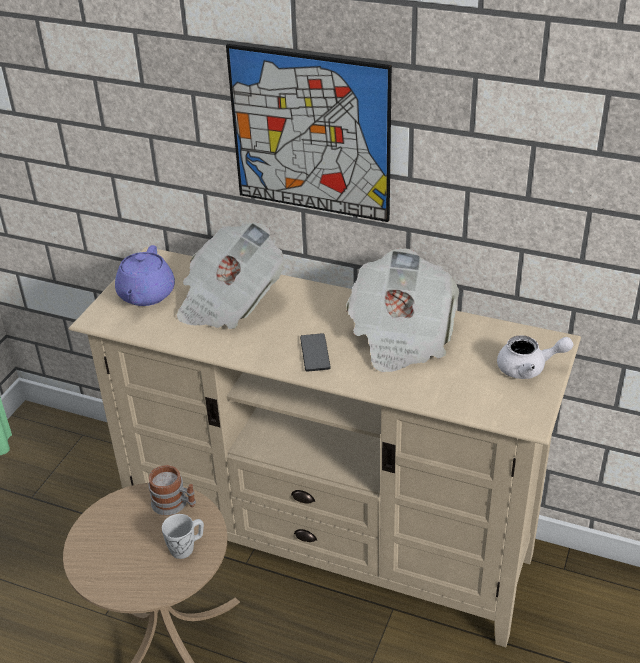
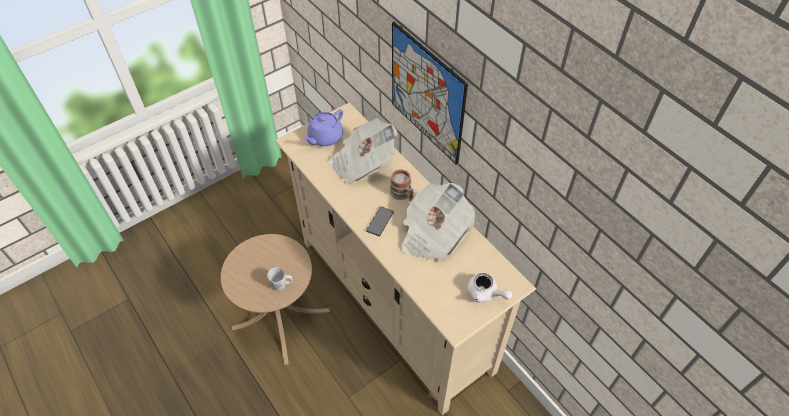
camera: 30 degrees right, 15 degrees up
mug [148,465,196,515] -> mug moved to [390,169,414,201]

